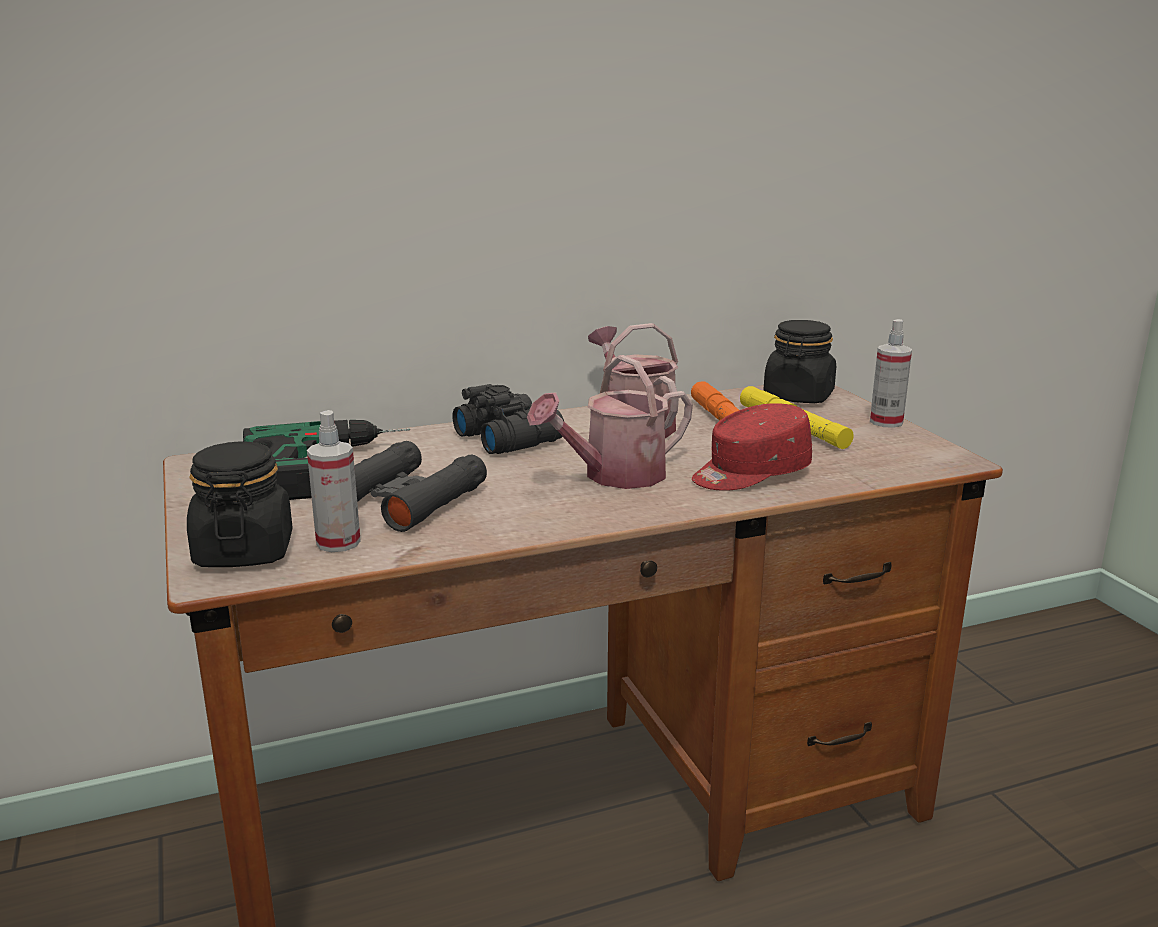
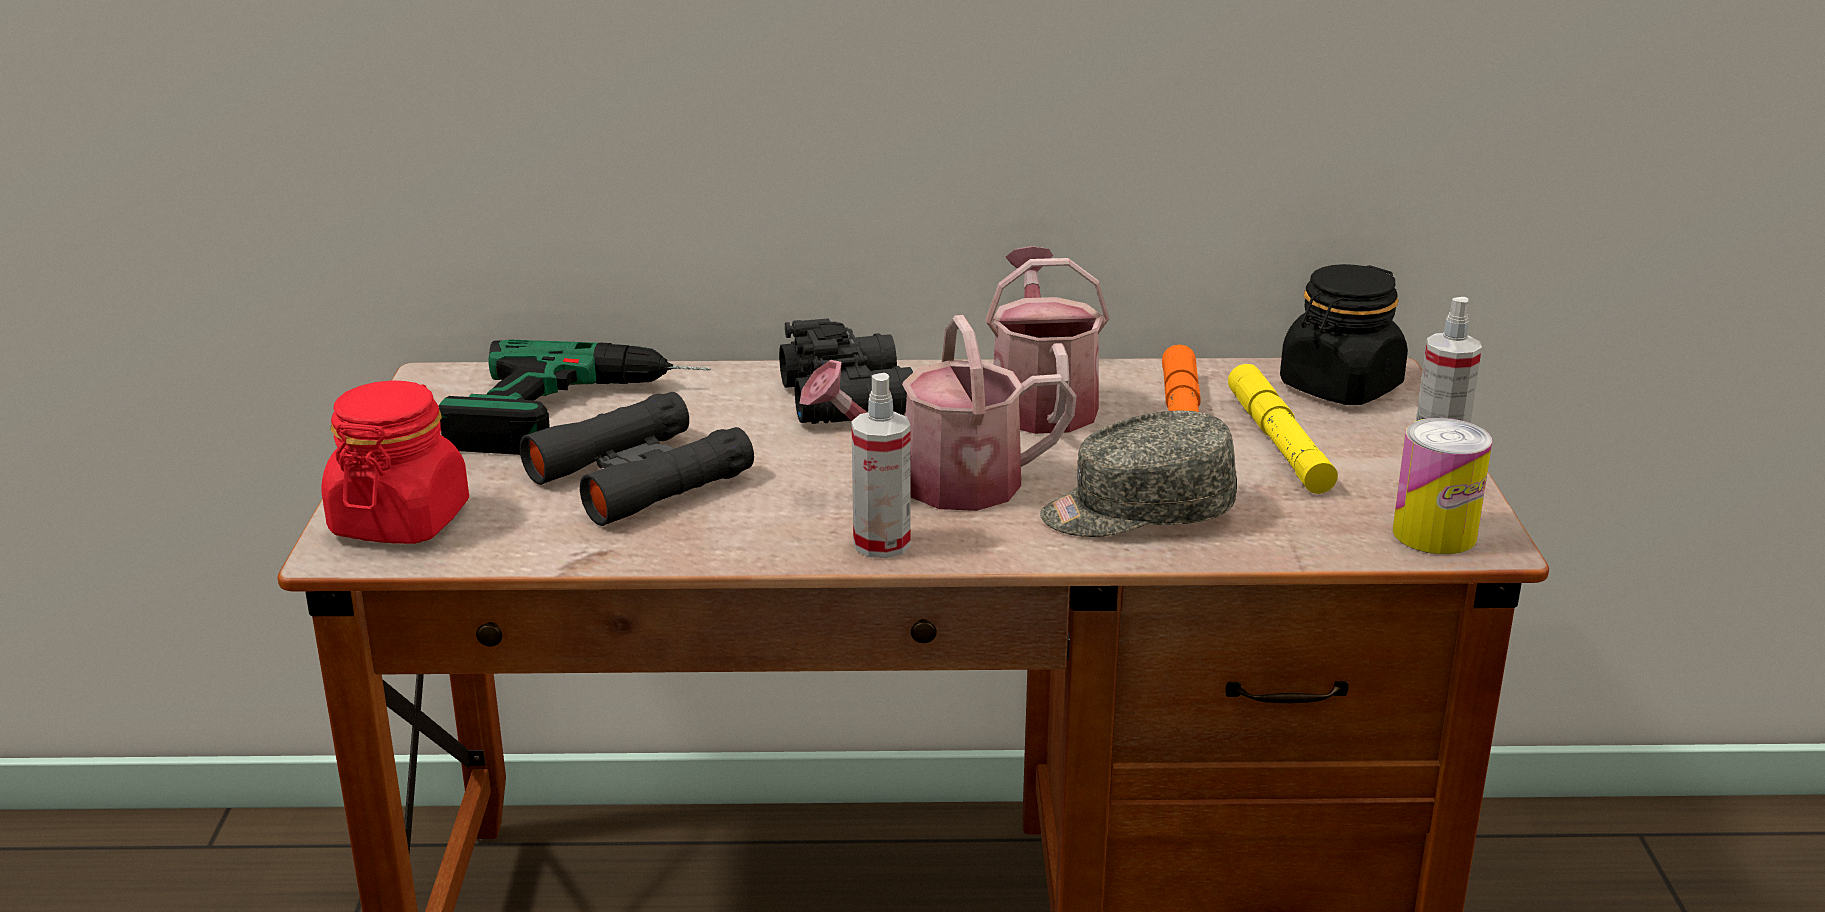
camera: 20 degrees right, 5 degrees up
black jar [187,441,293,567] -> red jar [321,380,469,544]
spray bottle [307,410,361,552] -> spray bottle moved to [851,373,911,558]
red cap [692,403,812,491] -> grey cap [1040,410,1237,537]
none -> can [1393,418,1492,554]

